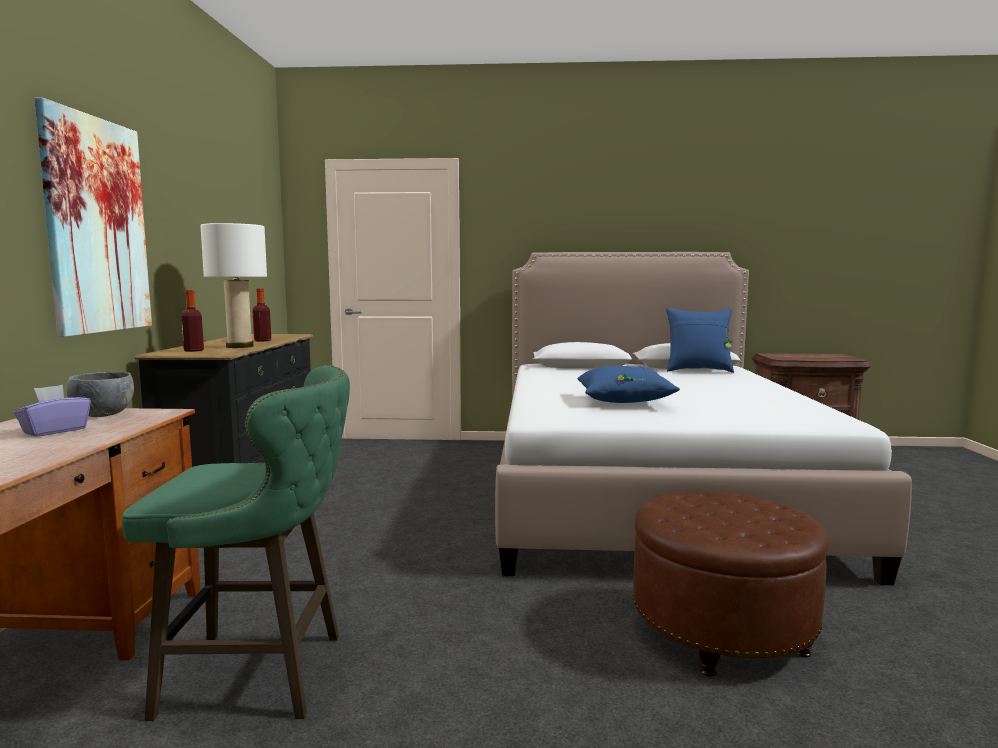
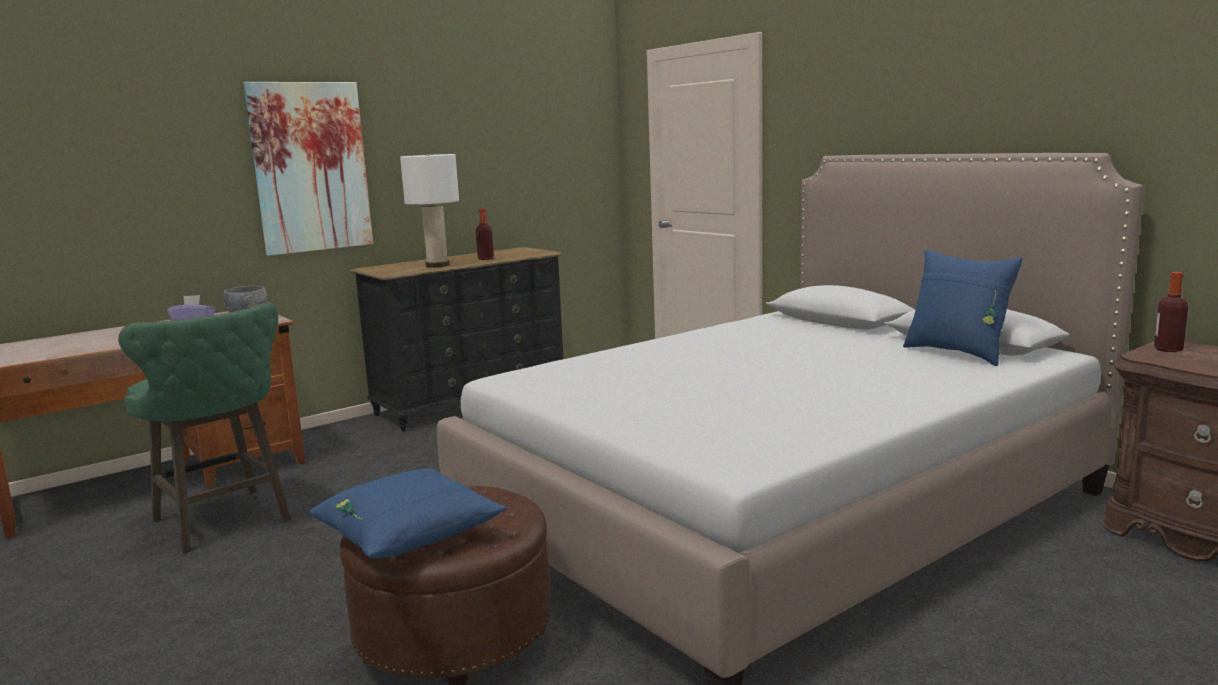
camera: 50 degrees right, 5 degrees up
bottle [181,290,204,352] -> bottle moved to [1154,272,1188,352]
blue pillow [578,366,680,403] -> blue pillow moved to [309,469,507,558]

